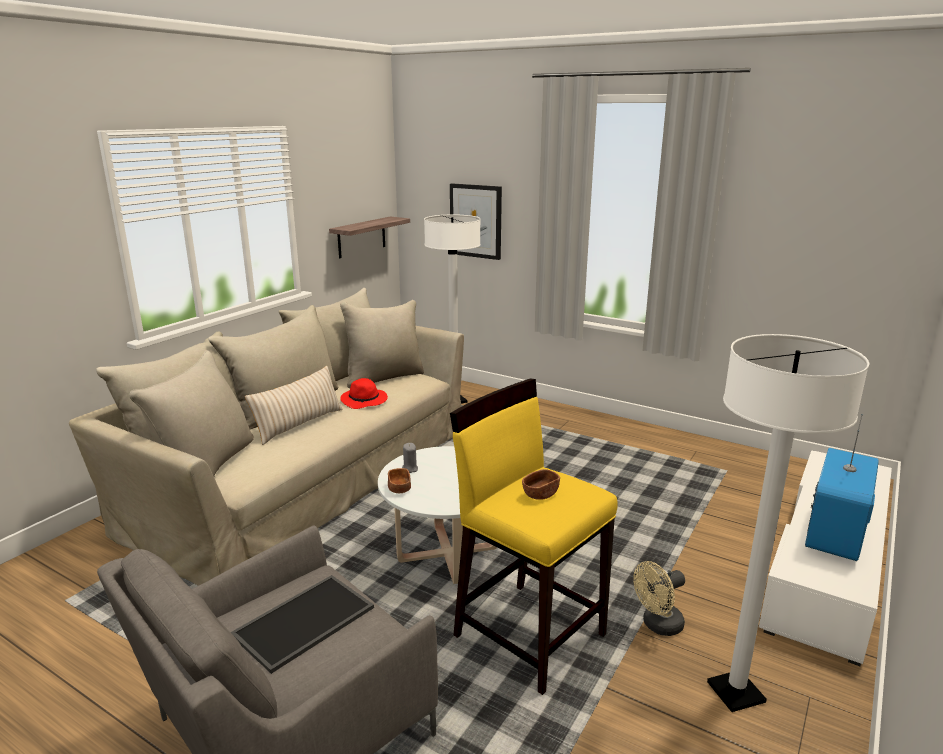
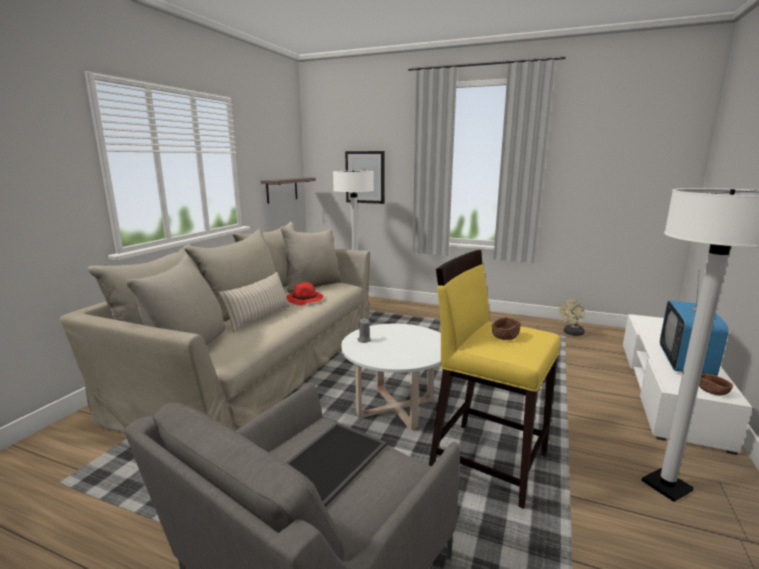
camera: 10 degrees left, 5 degrees down
brown bowl [388,468,411,493] -> brown bowl moved to [699,374,733,395]
beige fan [633,561,685,636] -> beige fan moved to [559,299,585,336]

